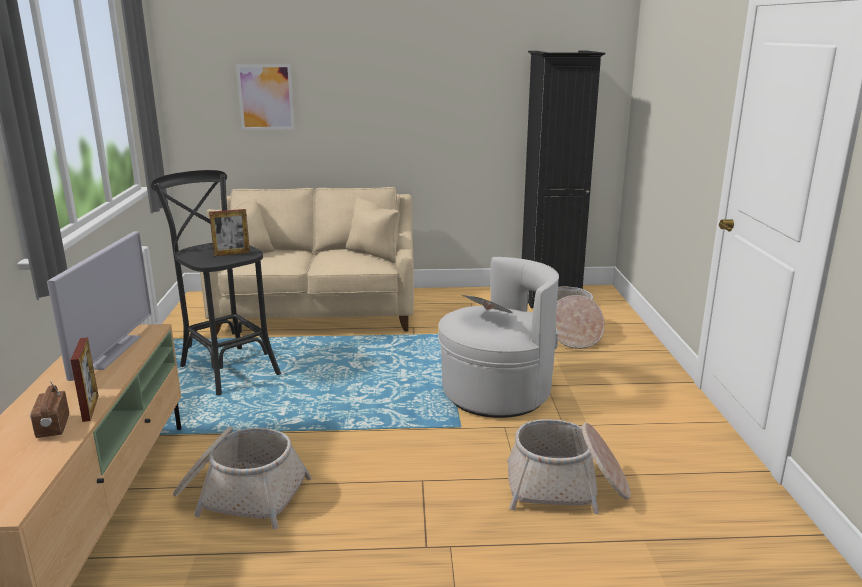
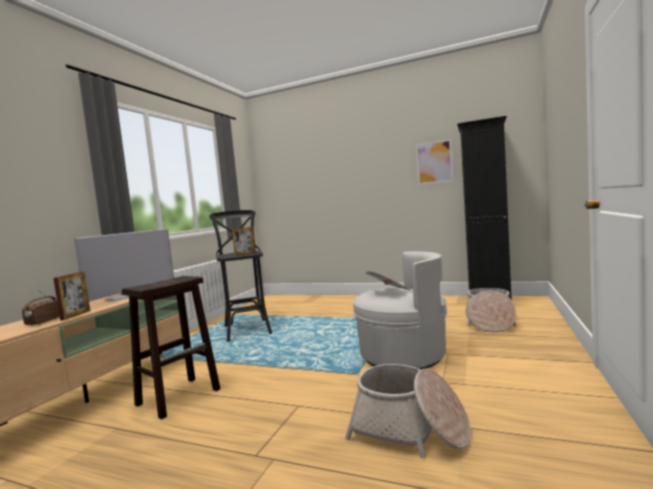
camera: 25 degrees right, 15 degrees down
basket [173,426,312,530] -> brown stool [122,276,221,420]
beige sofa [200,187,414,334] -> none
picture [236,64,295,130] -> picture moved to [415,139,453,185]

